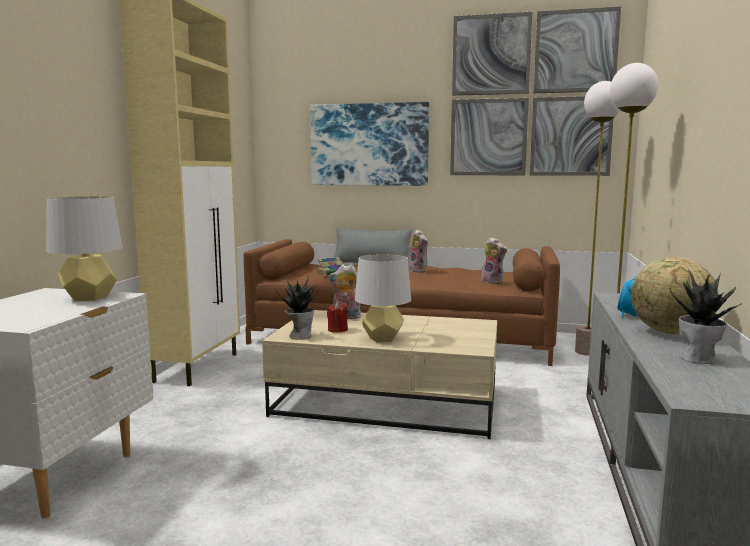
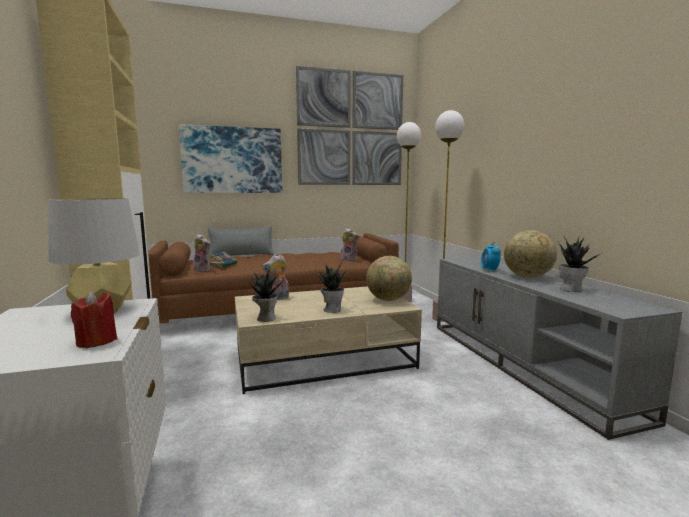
camera: 30 degrees left, 0 degrees up
red candle [327,302,348,333] -> red candle moved to [71,291,117,348]
grey table lamp [355,254,411,342] -> potted plant [315,263,347,313]
plush toy [409,230,428,273] -> plush toy moved to [193,234,211,273]
none -> globe [366,256,412,301]

